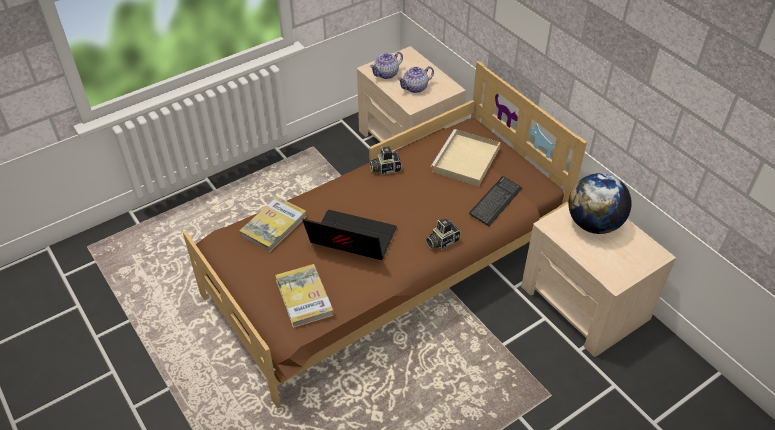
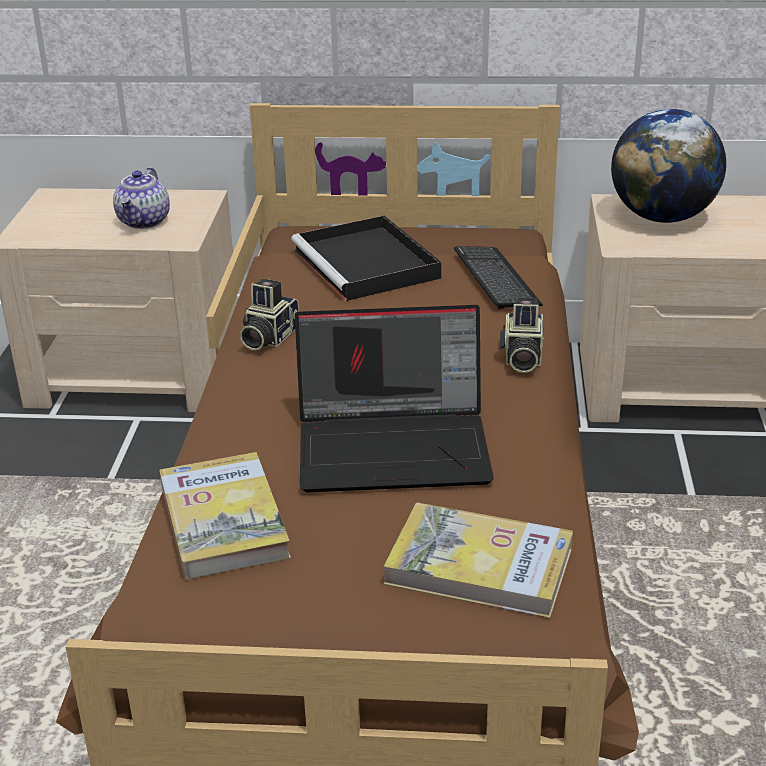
camera: 50 degrees left, 15 degrees down
laptop [302,210,397,260] -> laptop turned 150 degrees counterclockwise [295,305,494,492]
teapot [370,52,403,79] -> none
beige tray [431,129,500,187] -> black tray [291,215,441,301]

